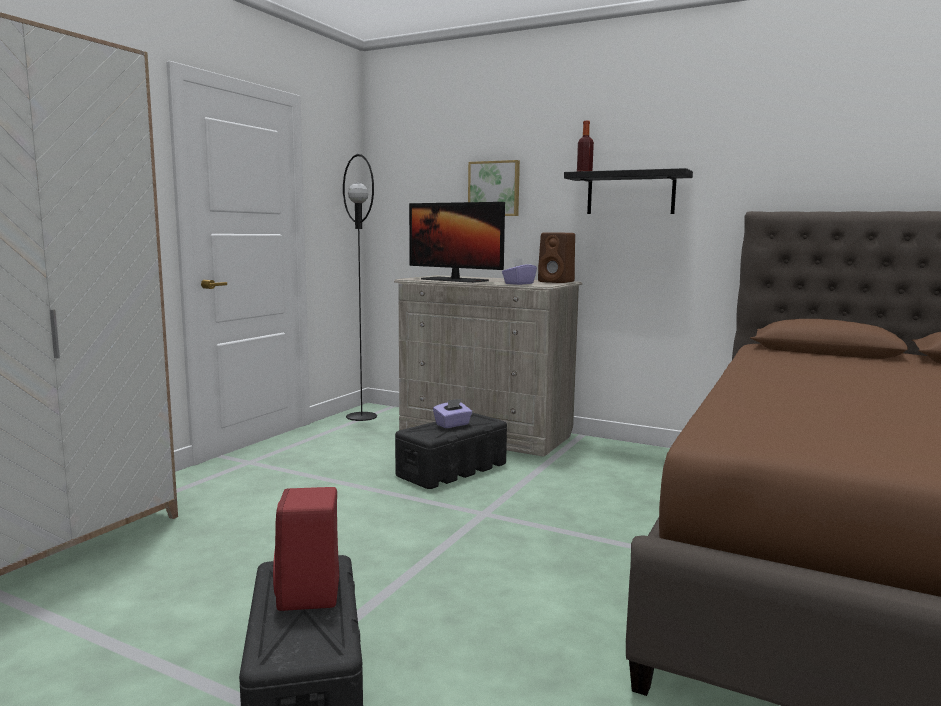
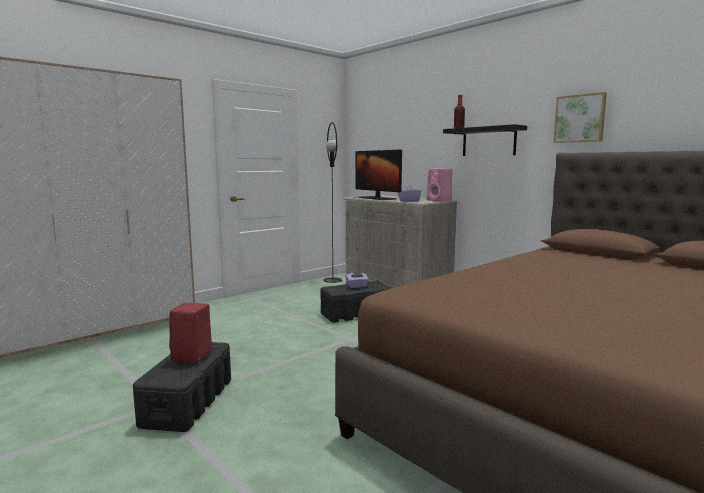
camera: 20 degrees right, 0 degrees up
picture [468,160,520,216] -> picture moved to [553,92,607,143]
brown speaker [538,232,575,283] -> pink speaker [427,168,452,201]

